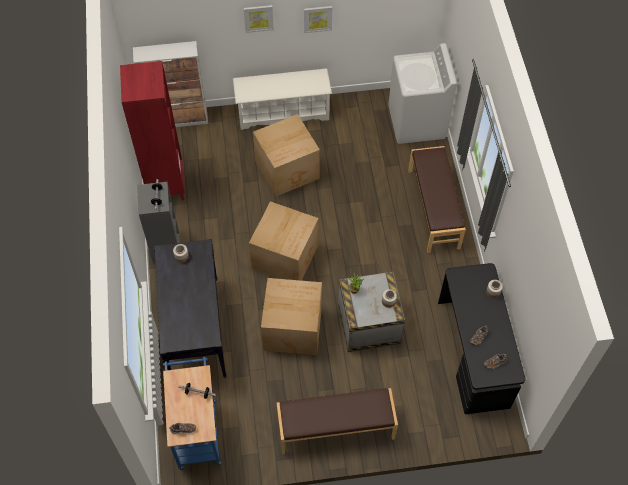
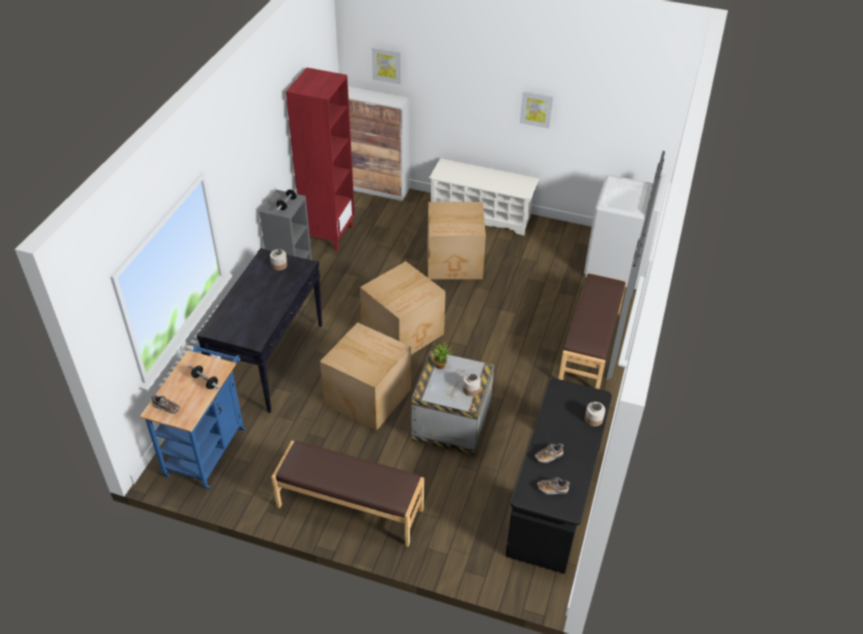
camera: 25 degrees right, 15 degrees down
picture [244,5,274,33] -> picture moved to [372,47,401,84]

